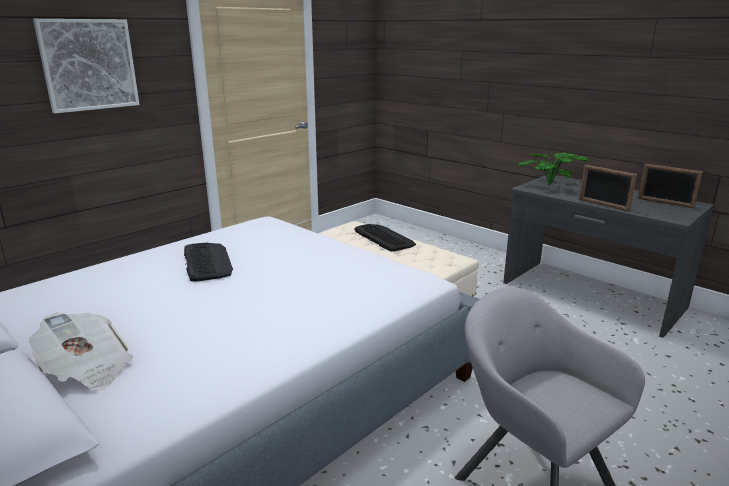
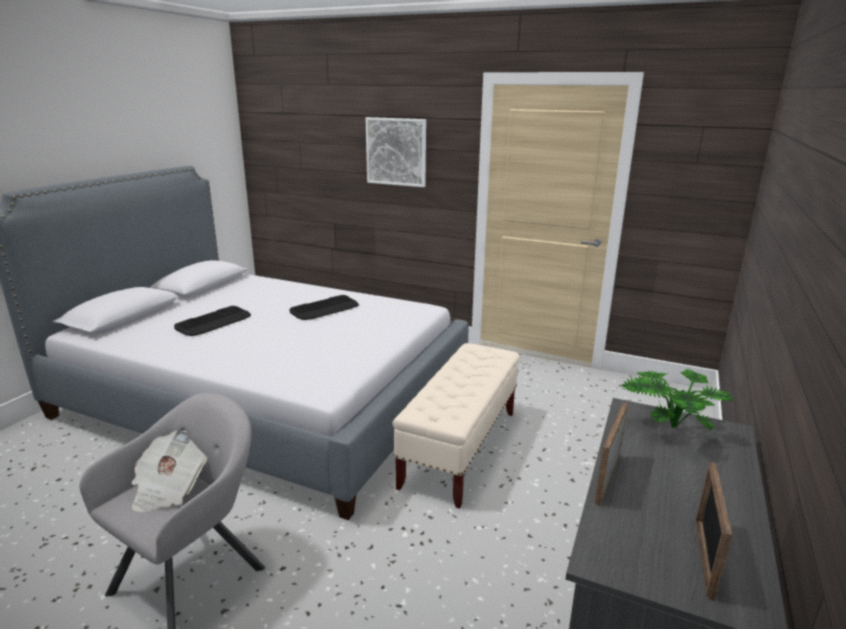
camera: 70 degrees right, 0 degrees up
newspaper [28,313,133,391] -> newspaper moved to [132,431,208,512]
keyboard [354,224,416,251] -> keyboard moved to [174,306,251,336]

